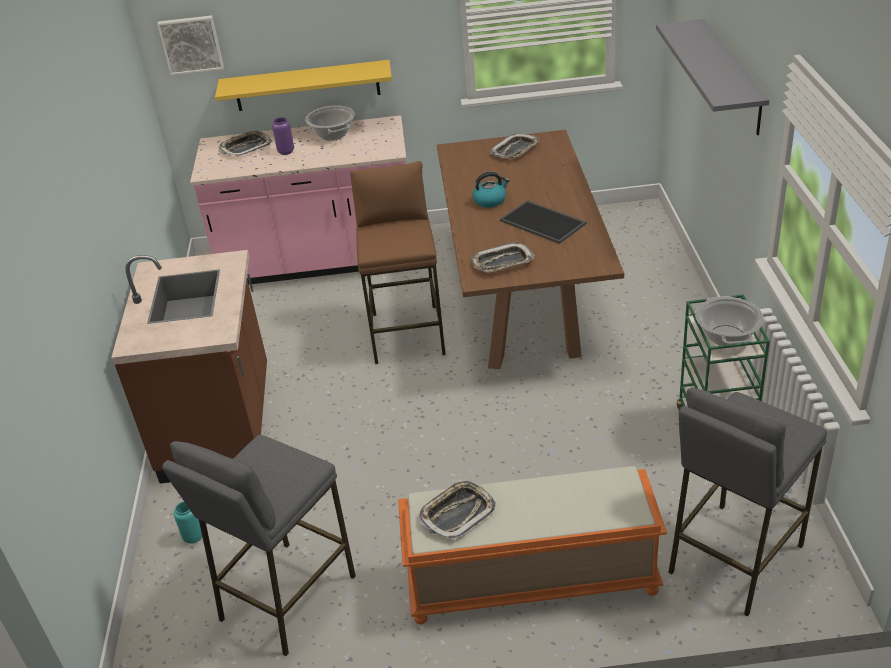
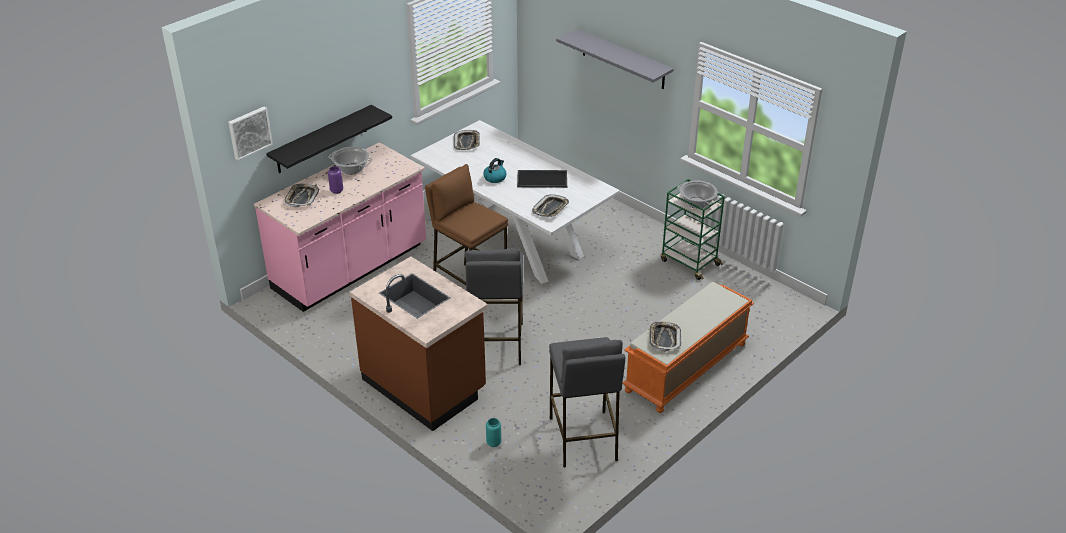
camera: 45 degrees left, 0 degrees up
yellow shelf [215,60,392,111] -> black shelf [266,105,392,173]
brown dining table [437,130,624,369] -> white dining table [411,120,620,284]
grey stool [668,388,827,616] -> grey stool moved to [465,248,523,365]

